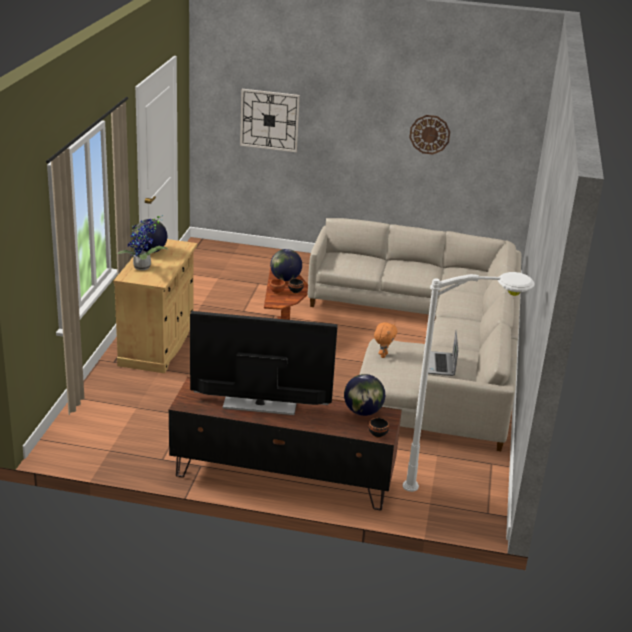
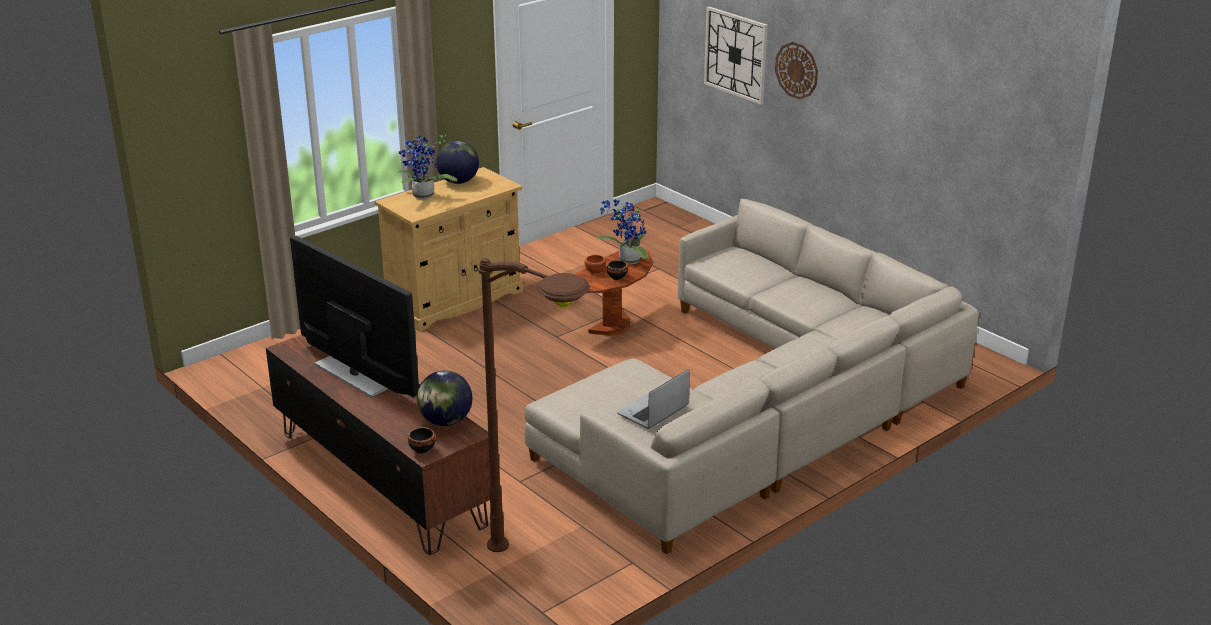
camera: 40 degrees right, 0 degrees up
globe [270,249,302,281] -> potted plant [597,199,648,265]
orange plush toy [374,322,397,358] -> none
white floor lamp [403,272,535,492] -> brown floor lamp [478,258,590,552]
wall clock [409,115,450,155] -> wall clock moved to [775,42,818,100]

